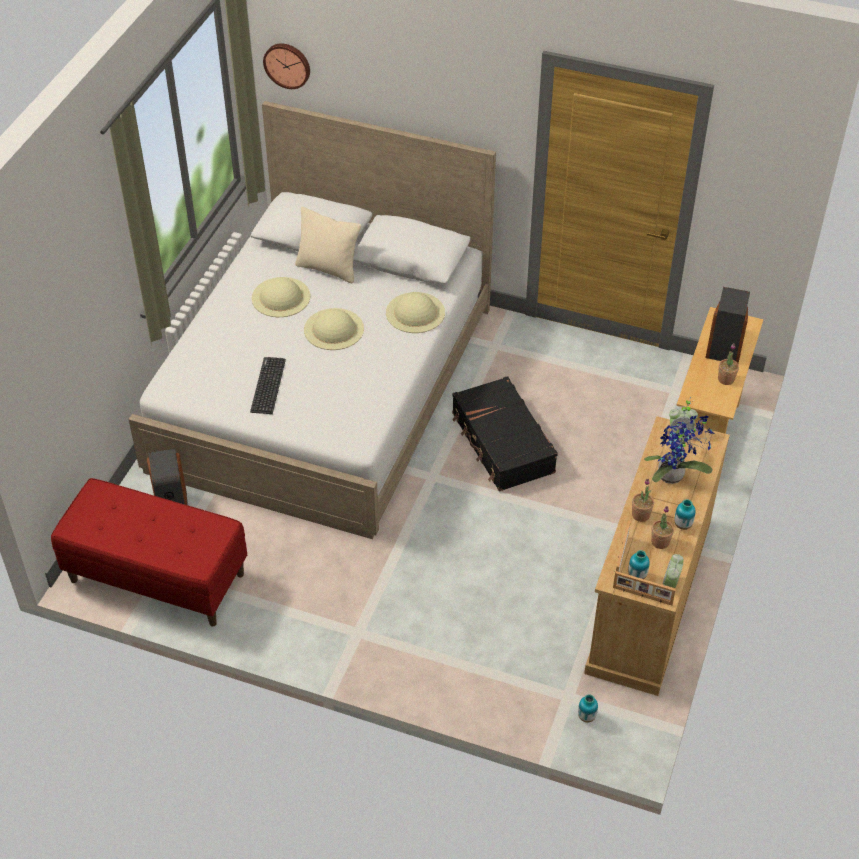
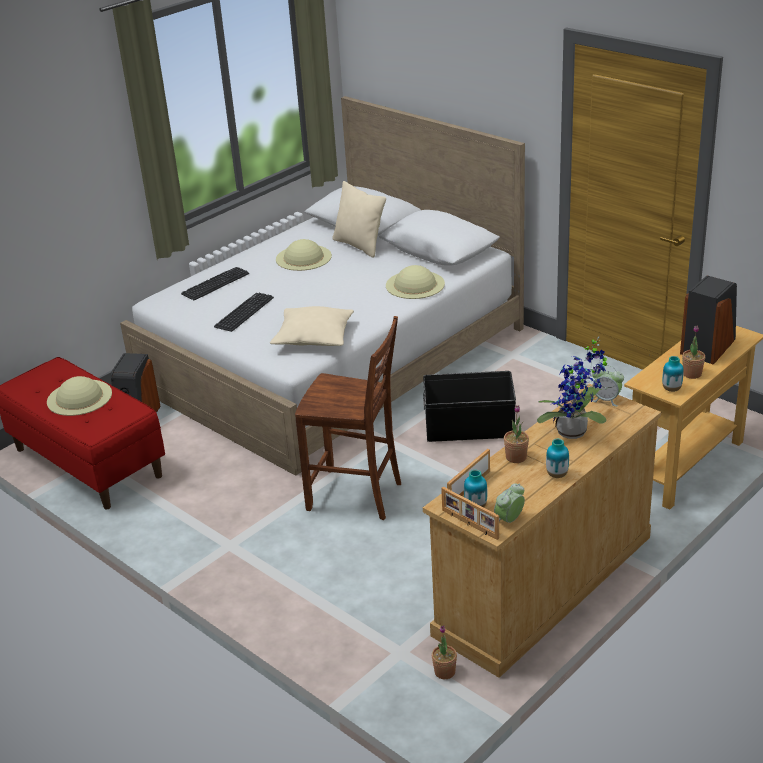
camera: 25 degrees right, 15 degrees down
wall clock [263,43,310,89] -> none
beige hat [304,308,364,350] -> beige hat moved to [47,376,112,416]
black suitcase [452,376,558,491] -> black storage box [423,371,516,442]
vase [578,694,598,722] -> vase moved to [662,356,684,392]
potted plant [651,506,674,549] -> potted plant moved to [432,625,457,679]
none -> keyboard [181,267,249,300]
none -> beige pillow [270,306,354,346]
none -> brown chair [295,316,401,520]

